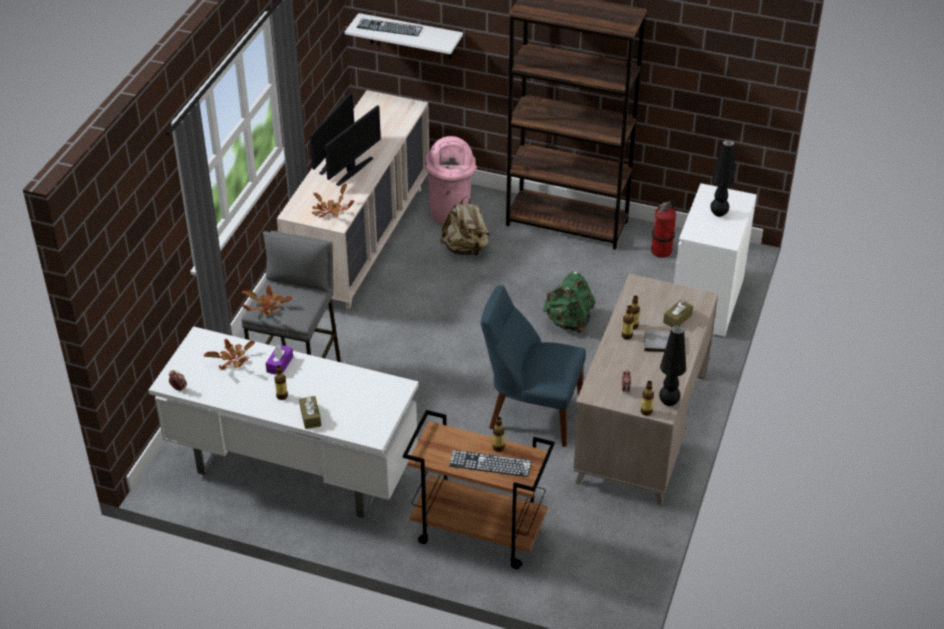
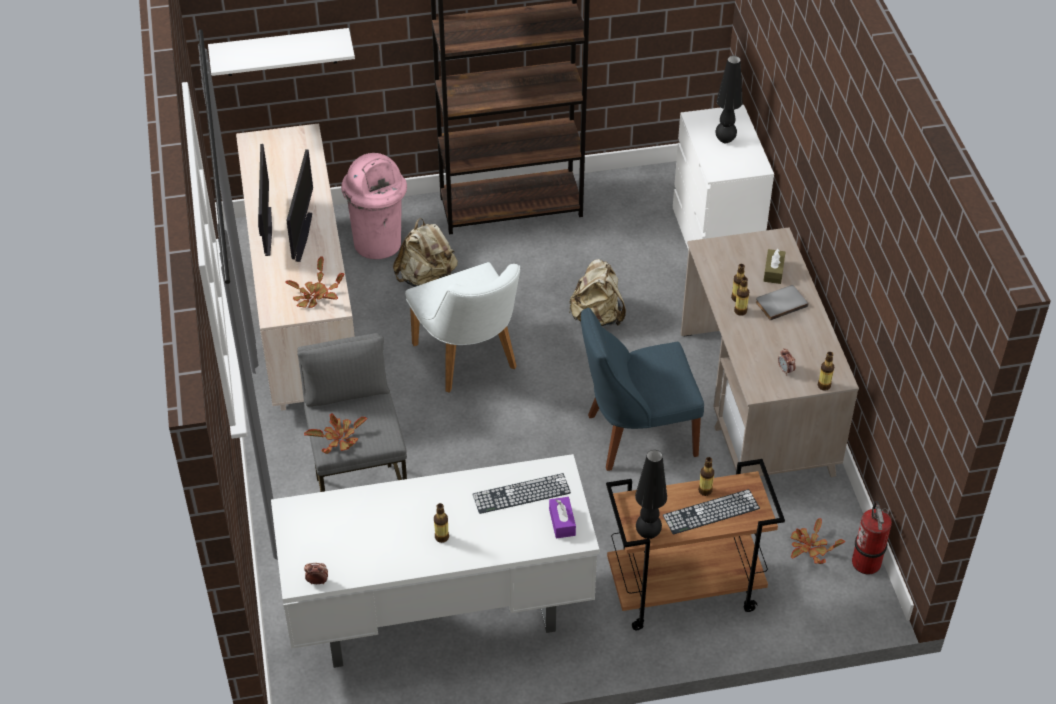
camera: 30 degrees left, 5 degrees up
potted plant [204,339,255,370] -> potted plant moved to [791,518,845,564]
purple tissue box [266,344,293,375] -> purple tissue box moved to [549,497,576,538]
brown tissue box [299,396,321,429] -> none
keyboard [356,18,423,36] -> keyboard moved to [472,473,571,514]
green backpack [543,271,595,333] -> beige backpack [569,259,626,326]
fire extinguisher [651,201,676,258] -> fire extinguisher moved to [852,501,892,574]
black table lamp [659,325,686,406] -> black table lamp moved to [635,450,667,539]
none -> white chair [405,262,520,393]

